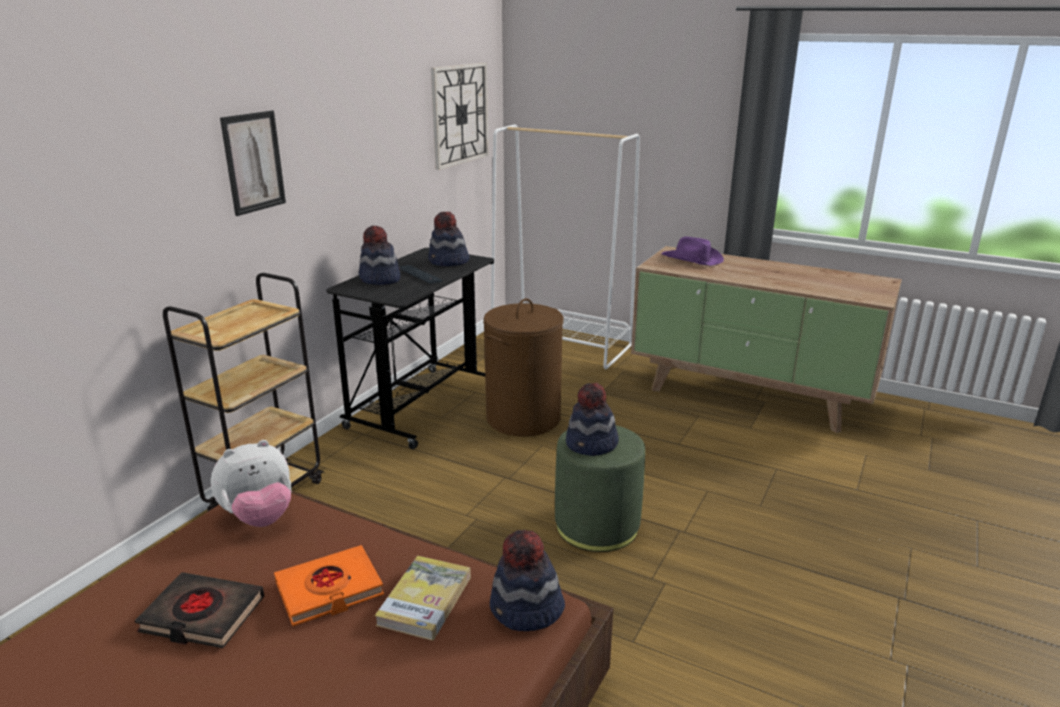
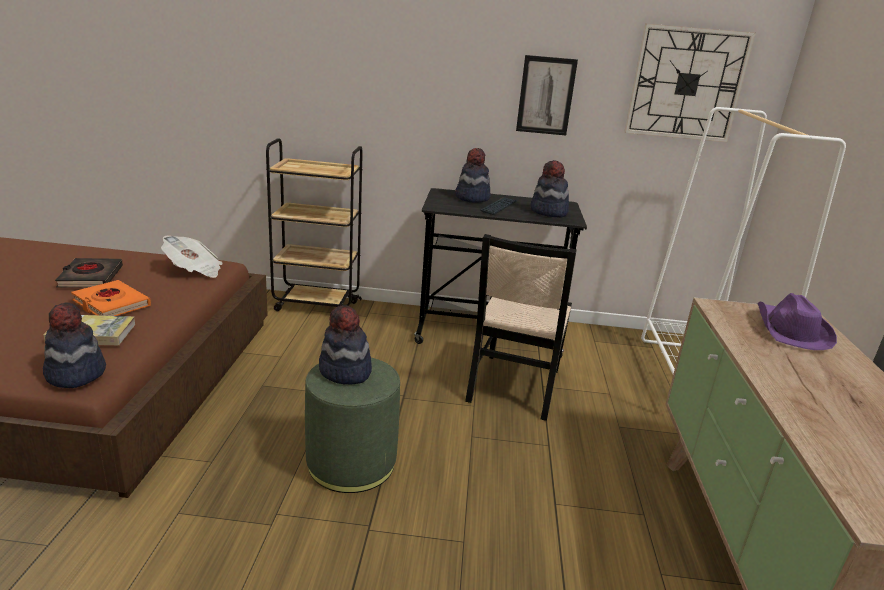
camera: 65 degrees right, 0 degrees up
plush toy [211,440,291,527] -> newspaper [161,235,222,278]
picture [220,111,286,216] -> picture moved to [516,55,578,135]
brown laundry basket [483,298,563,437] -> chair [465,234,577,421]

